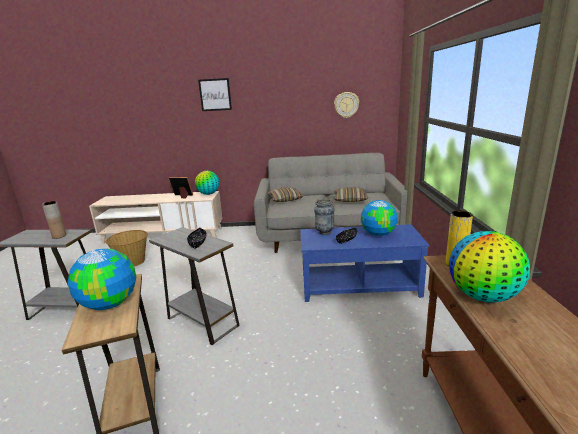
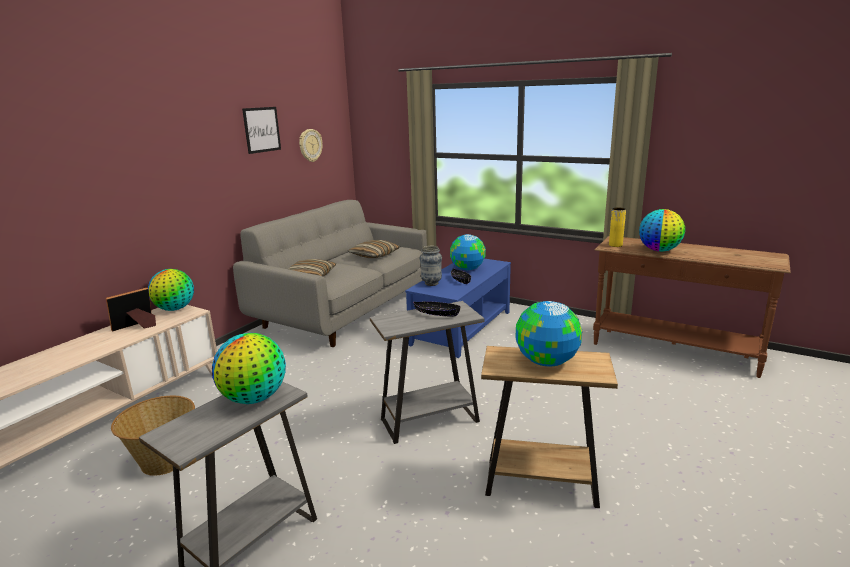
camera: 60 degrees left, 0 degrees up
brown vase [42,201,66,239] -> globe [212,333,286,404]
picture [198,78,232,111] -> picture moved to [242,107,281,154]

